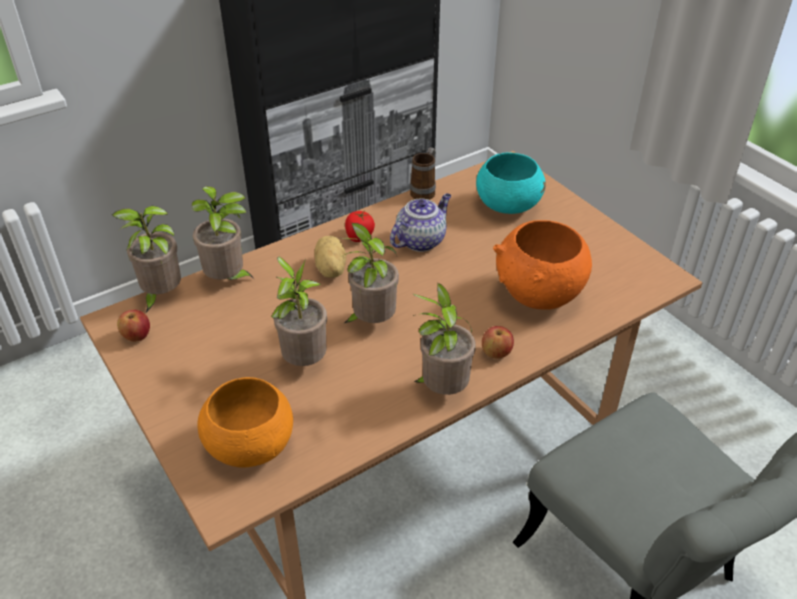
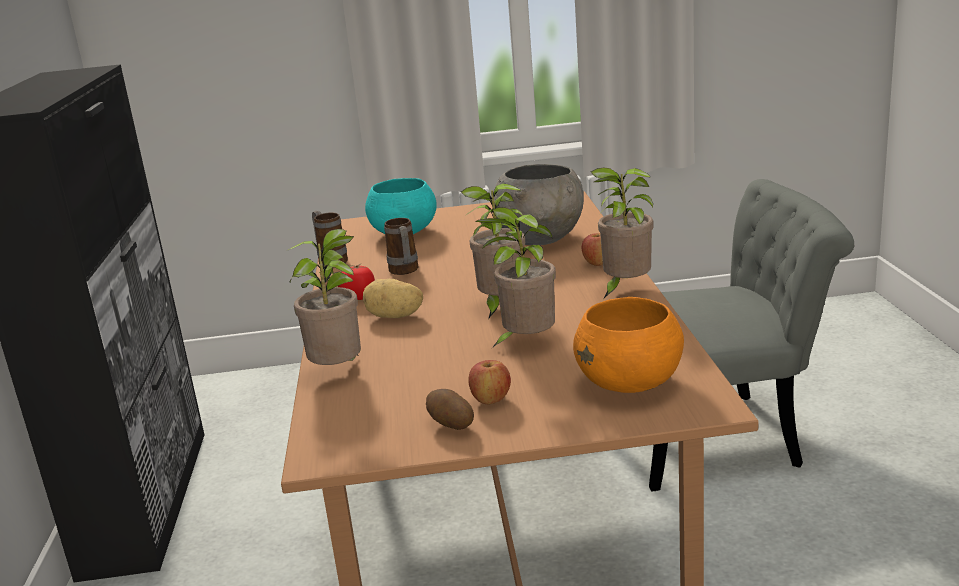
camera: 60 degrees left, 20 degrees down
potted plant [111,206,181,314] -> none
apple [117,310,150,342] -> apple moved to [468,360,511,404]
teapot [390,194,451,252] -> mug [384,218,418,275]
orange bowl [493,220,592,310] -> grey bowl [493,164,584,245]
none -> potato [426,389,474,430]

